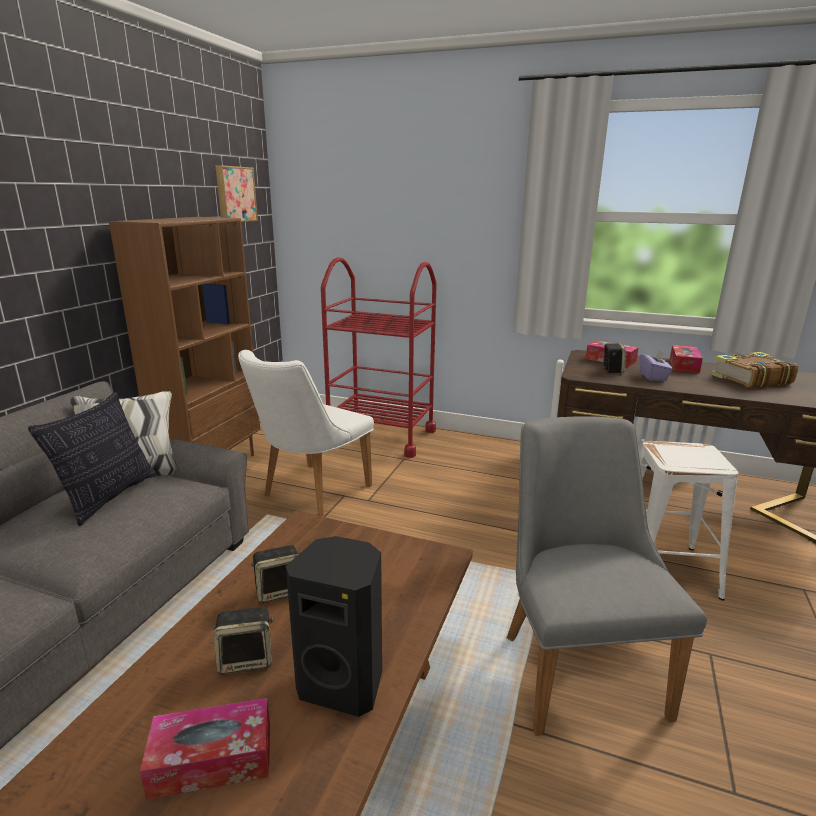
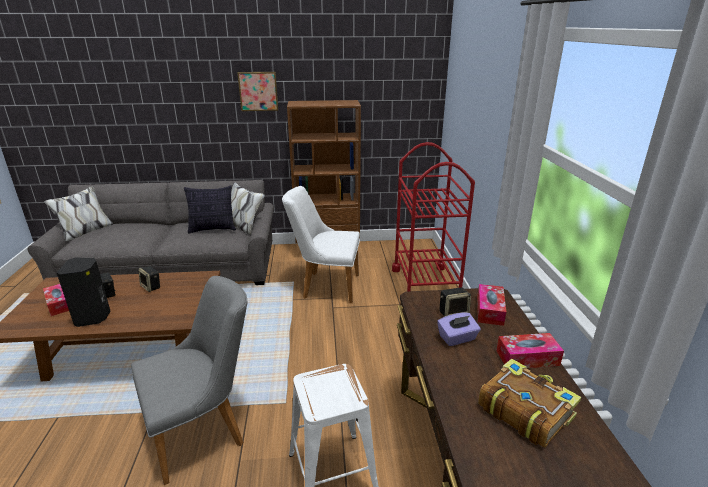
camera: 65 degrees right, 5 degrees up
picture [215,165,258,222] -> picture moved to [237,72,278,111]

